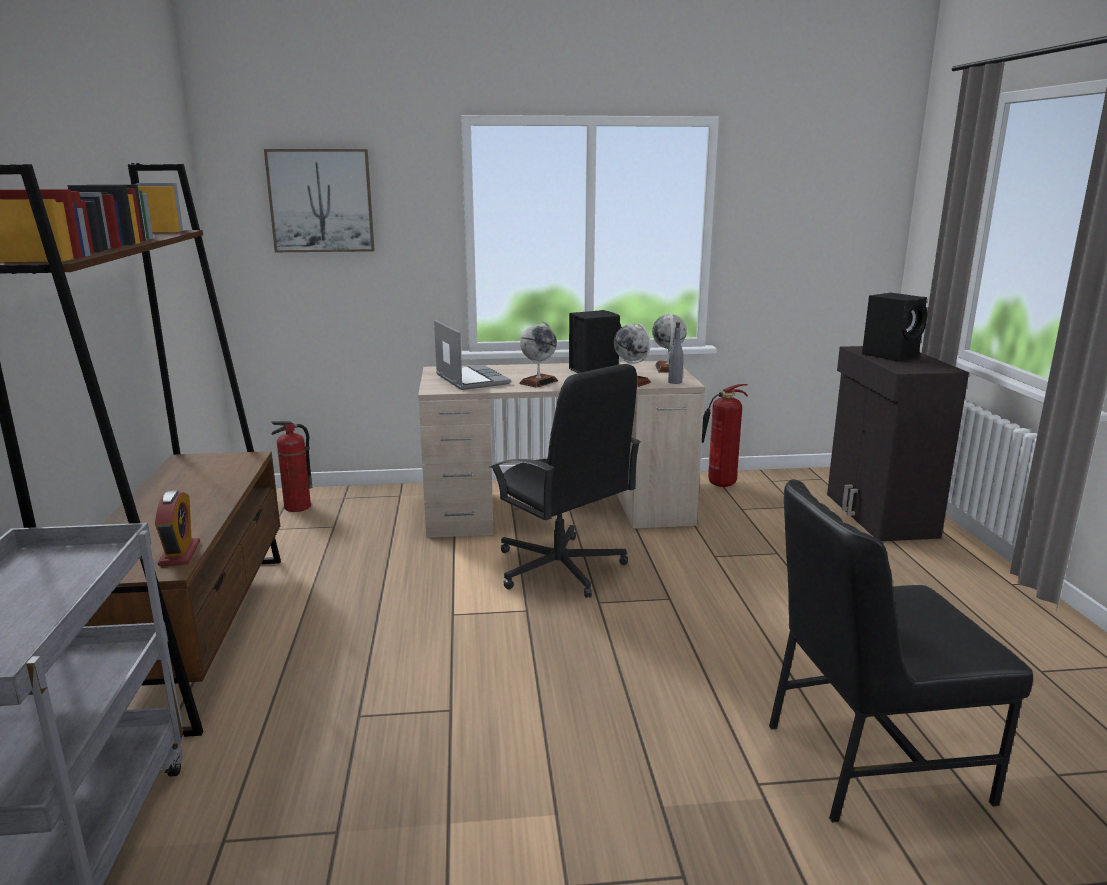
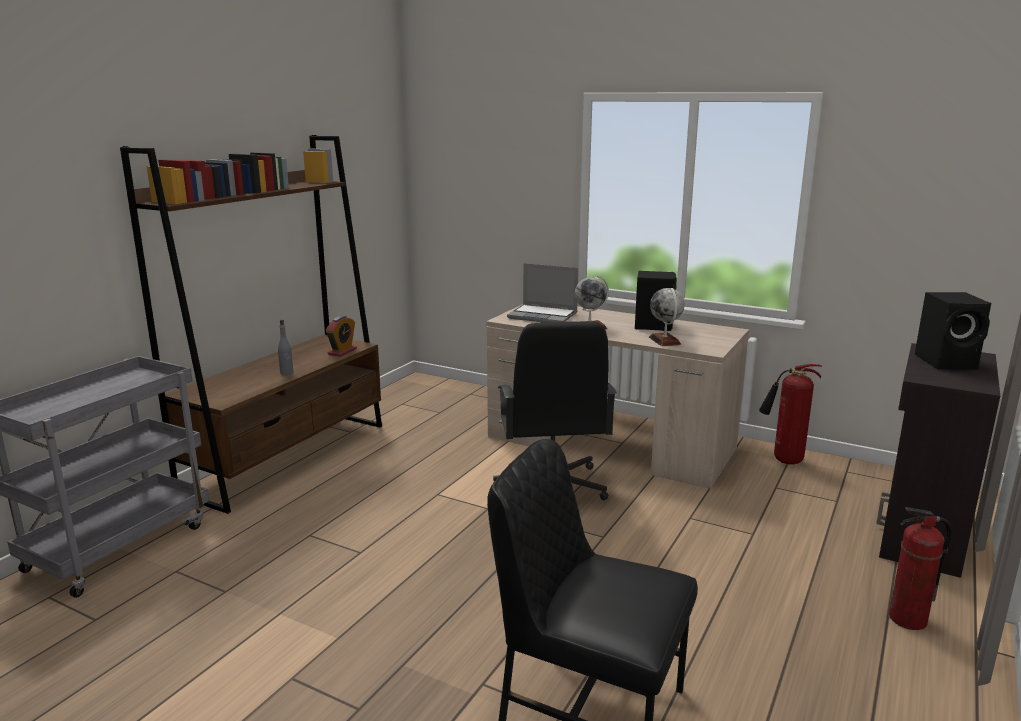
camera: 35 degrees right, 0 degrees up
alarm clock [155,490,200,566] -> alarm clock moved to [326,316,357,357]
picture [264,149,375,252] -> none
fire extinguisher [271,421,312,512] -> fire extinguisher moved to [889,507,952,630]
laptop [434,320,511,390] -> laptop turned 105 degrees clockwise [507,263,578,322]
globe [652,313,687,372] -> none
grey bottle [668,322,684,384] -> grey bottle moved to [278,320,293,375]

